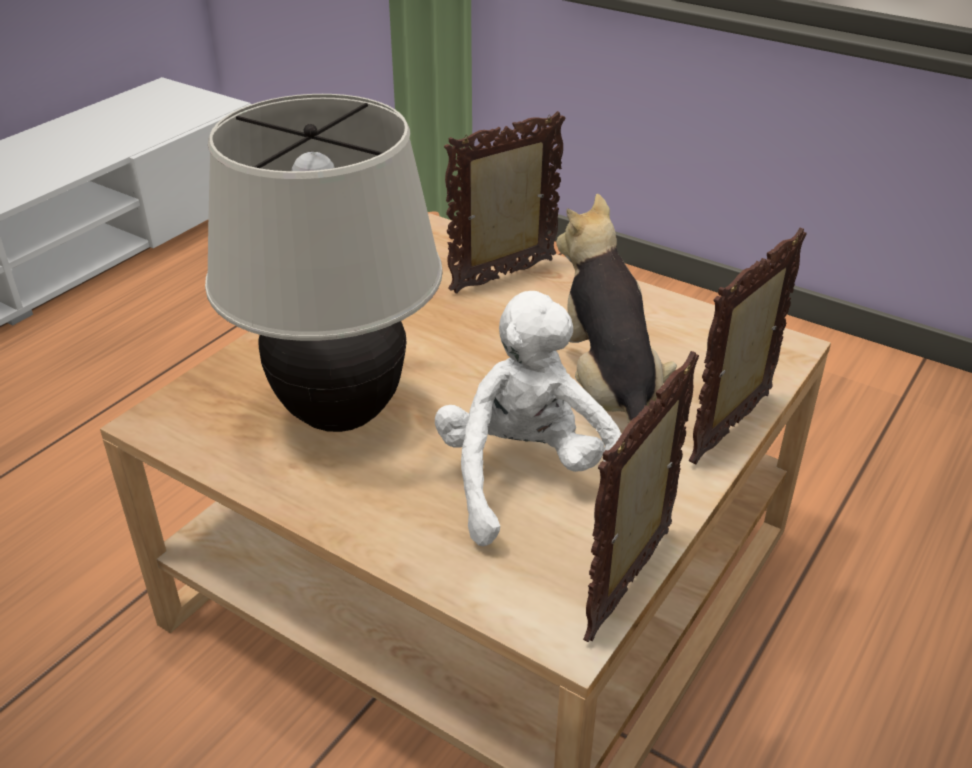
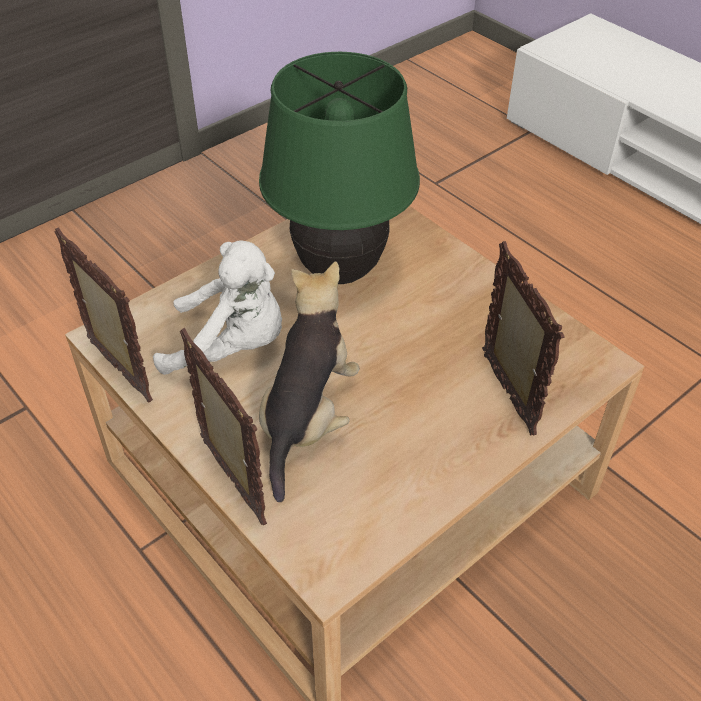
camera: 105 degrees right, 10 degrees up
beige table lamp [205,94,443,432] -> green table lamp [259,52,420,284]
plush toy [556,194,677,424] -> plush toy turned 75 degrees counterclockwise [259,261,359,502]

